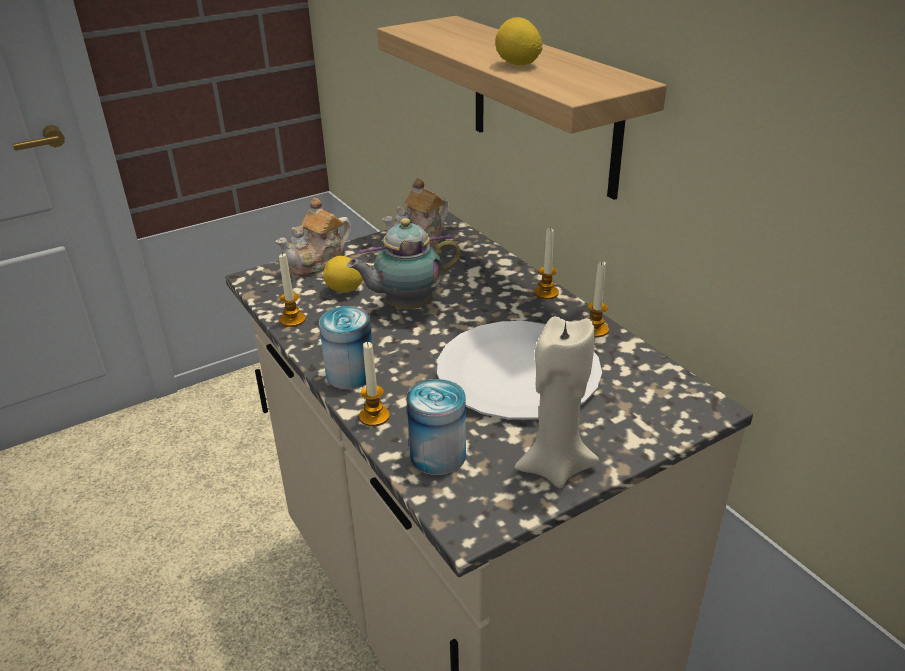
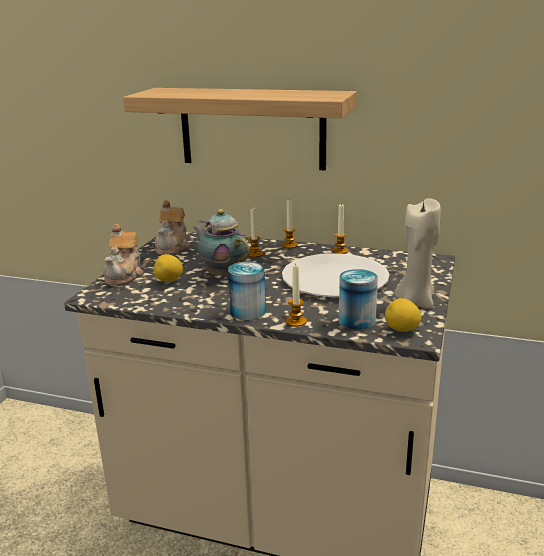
camera: 40 degrees left, 10 degrees down
candle [279,253,306,327] -> candle moved to [248,207,263,258]
teapot [347,218,461,309] -> teapot turned 105 degrees clockwise [193,209,250,278]
lemon [495,17,542,66] -> lemon moved to [385,298,421,332]

